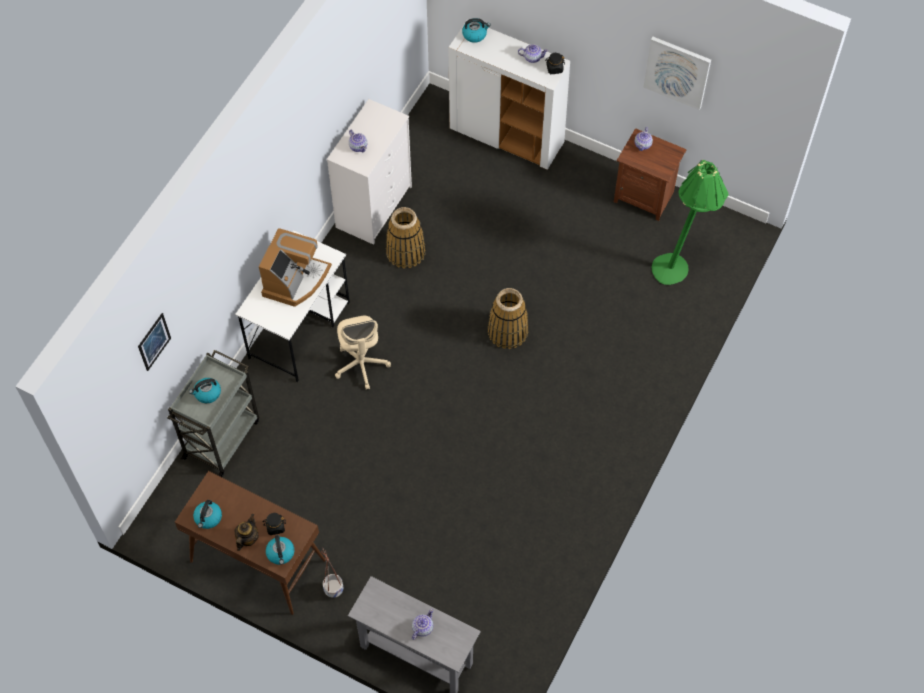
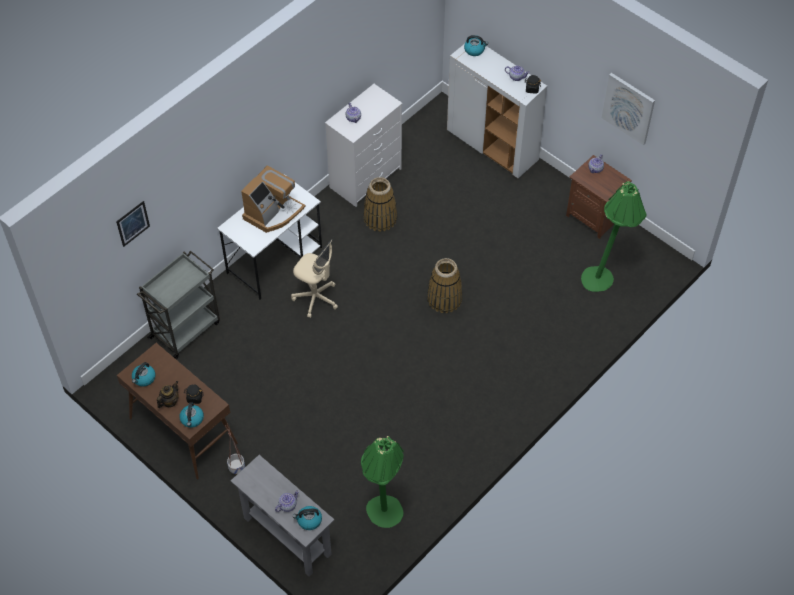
camera: 15 degrees right, 5 degrees down
kettle [189,378,221,403] -> kettle moved to [293,506,322,530]
beige office chair [335,315,391,390] -> beige office chair turned 60 degrees counterclockwise [291,239,338,318]
none -> green floor lamp [361,436,404,528]

